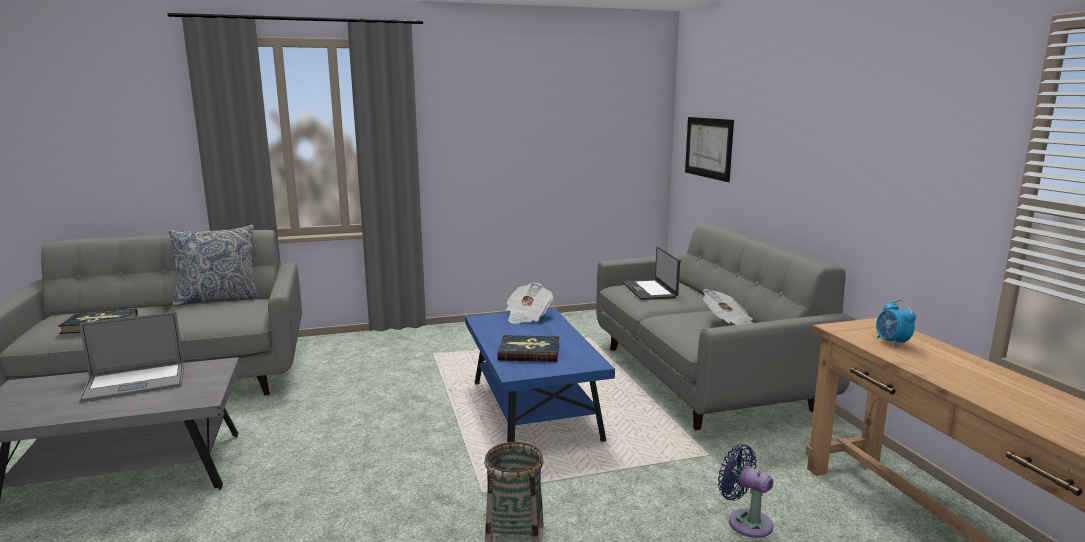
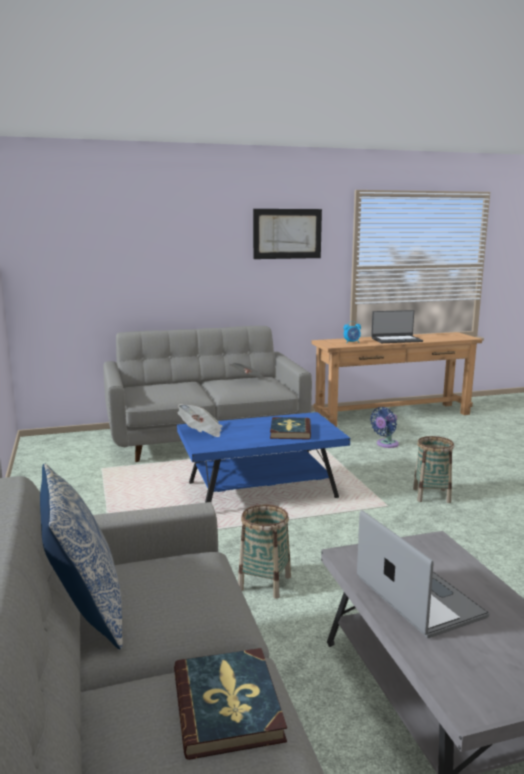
camera: 90 degrees left, 0 degrees up
laptop [623,247,680,300] -> laptop moved to [371,310,423,343]
picture [685,117,734,182] -> picture moved to [253,209,322,259]
none -> basket [238,504,291,599]

